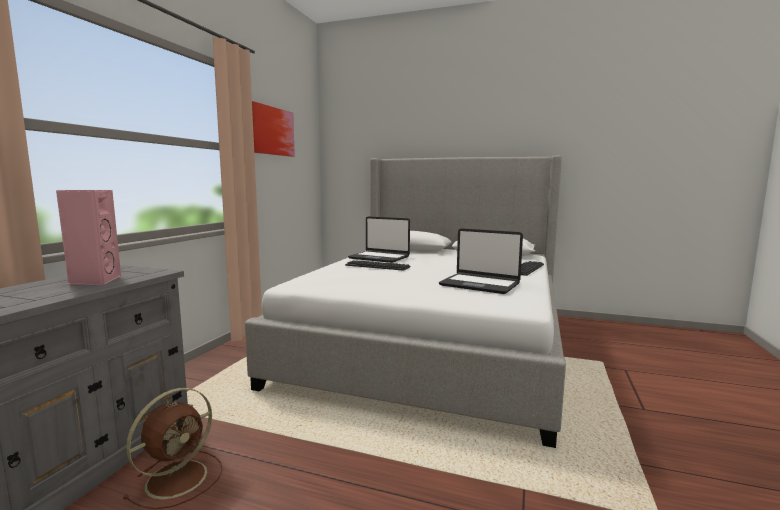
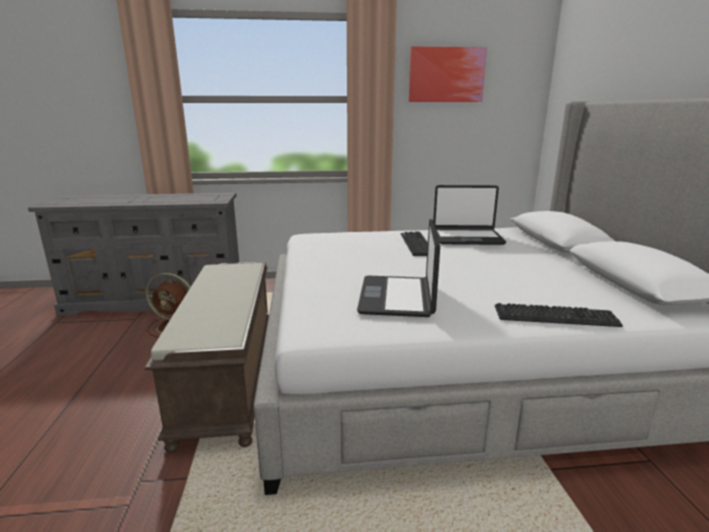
camera: 65 degrees right, 10 degrees up
pink speaker [56,190,121,285] -> none
laptop [348,217,410,263] -> laptop turned 90 degrees counterclockwise [433,185,506,245]
none -> brown bench [144,262,269,453]

